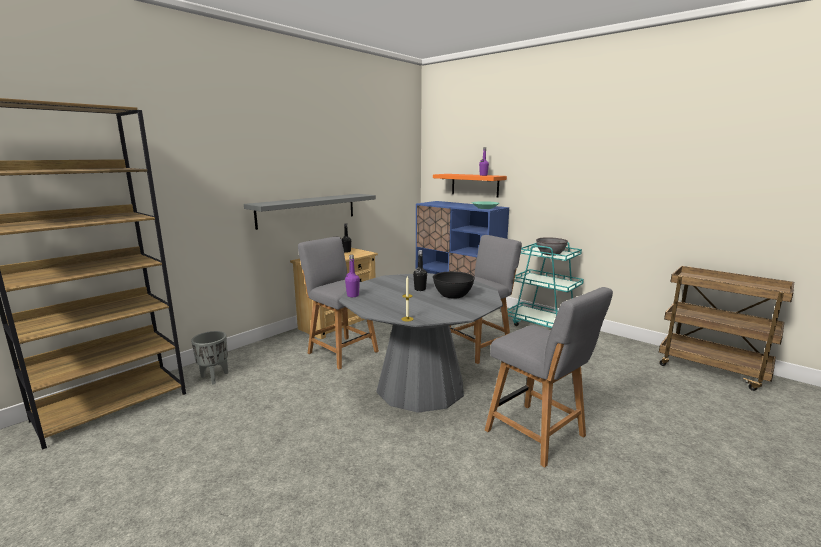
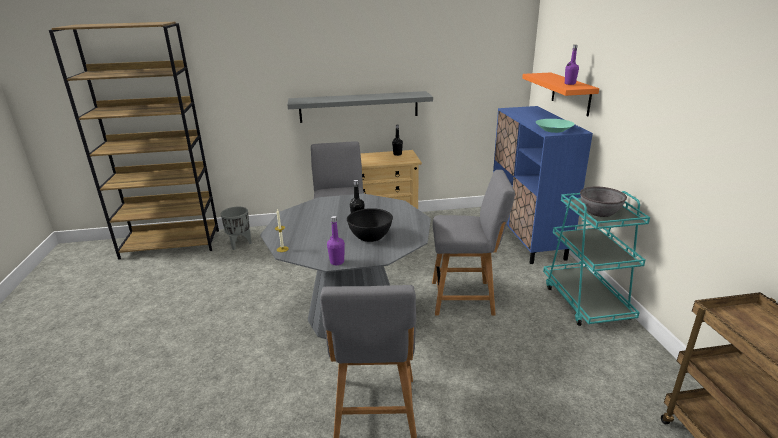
camera: 40 degrees right, 10 degrees up
purple bottle [345,255,360,297] -> purple bottle moved to [327,216,345,265]

